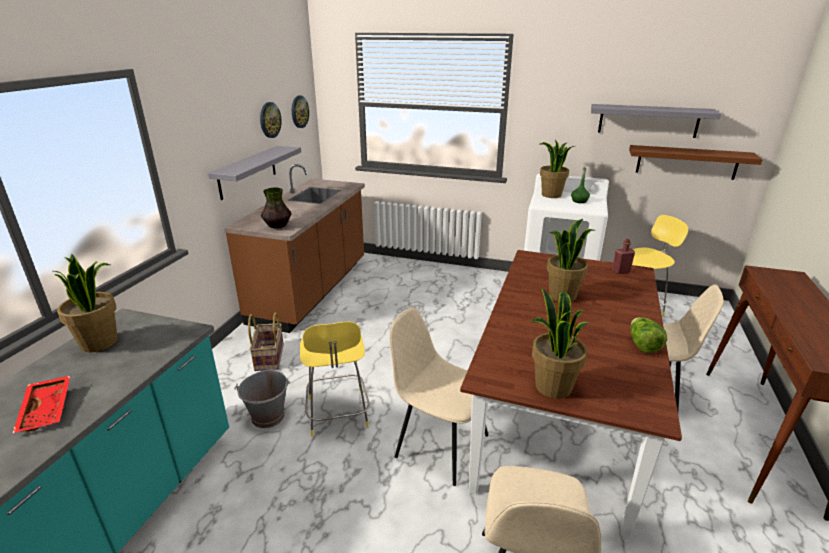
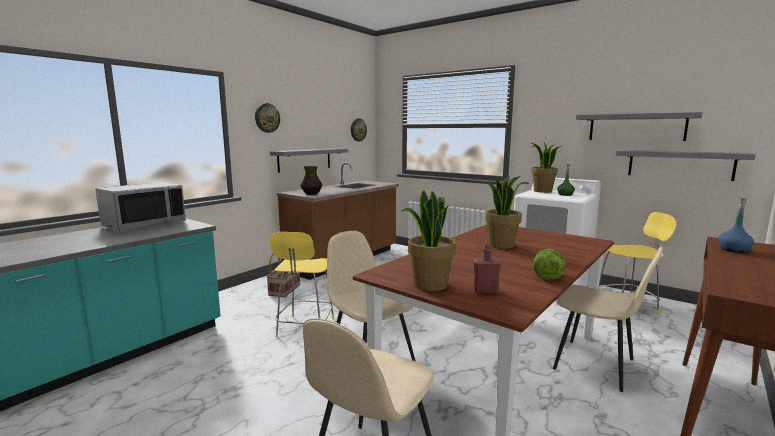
camera: 20 degrees right, 15 degrees down
red tray [13,376,70,433] -> none
potted plant [54,254,118,352] -> grey microwave [95,182,186,232]
grey bucket [234,369,290,428] -> none
wall clock [260,102,281,138] -> wall clock moved to [255,103,280,133]
red bottle [612,239,635,274] -> red bottle moved to [474,243,501,294]
brown shelf [629,145,763,180] -> grey shelf [616,150,756,181]
none -> blue bottle [718,198,754,253]

